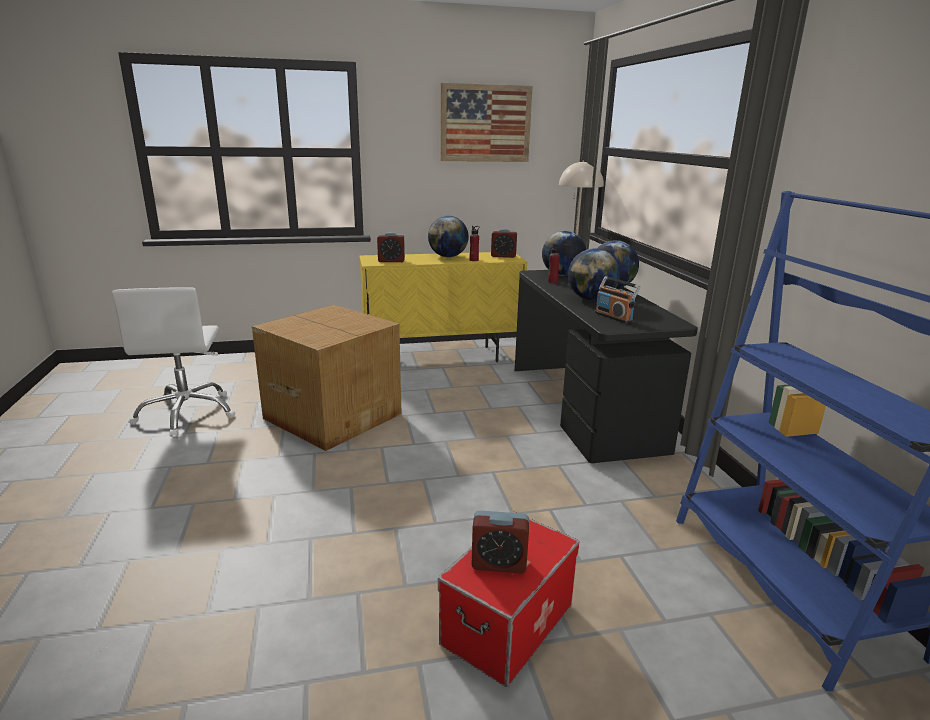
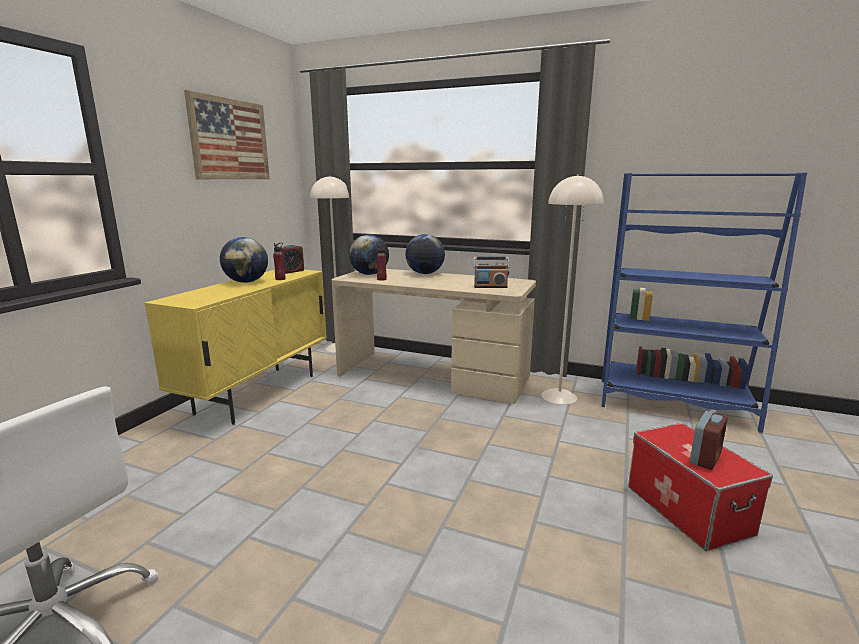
camera: 55 degrees left, 5 degrees down
cardboard box [252,305,402,451] -> none
alarm clock [377,232,405,262] -> none
black desk [515,270,698,463] -> beige desk [331,269,536,404]
globe [568,248,620,300] -> none
none -> beige floor lamp [542,174,604,404]

